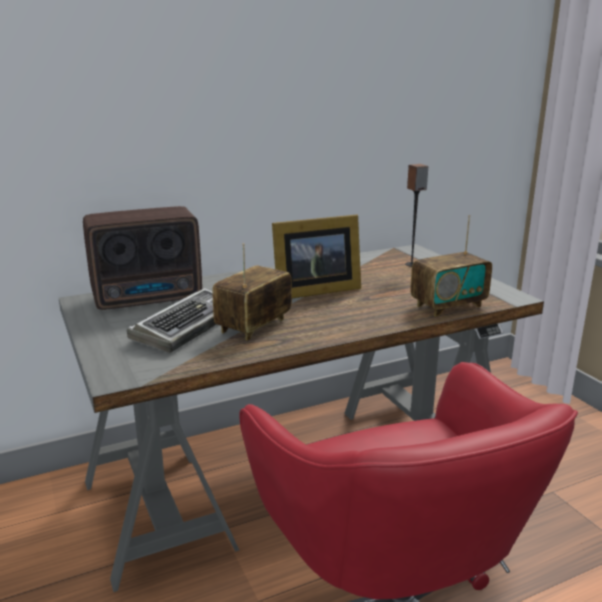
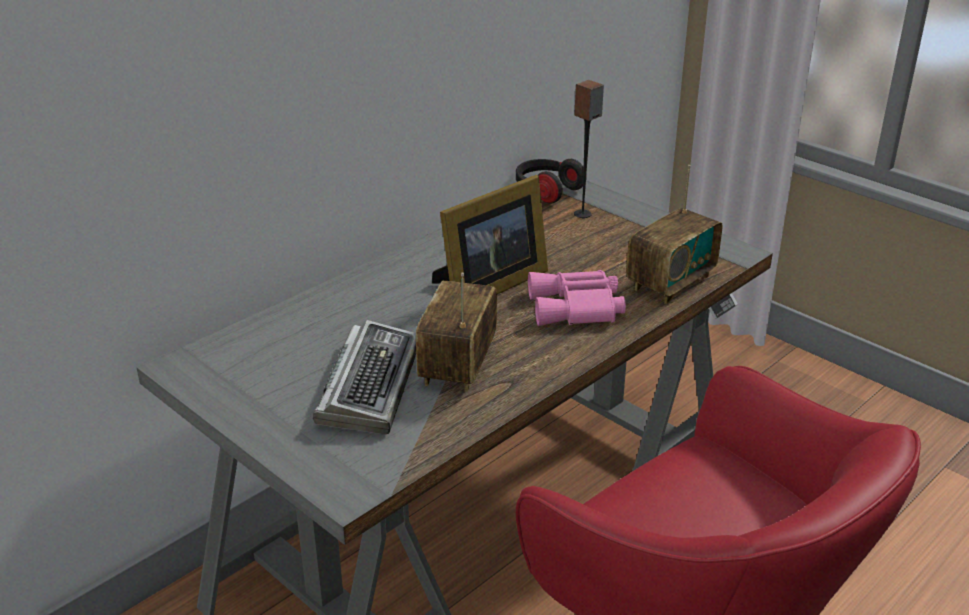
camera: 20 degrees left, 10 degrees up
radio [83,206,202,310] -> none
none -> headphones [516,159,587,204]
none -> pink binoculars [528,270,626,326]

